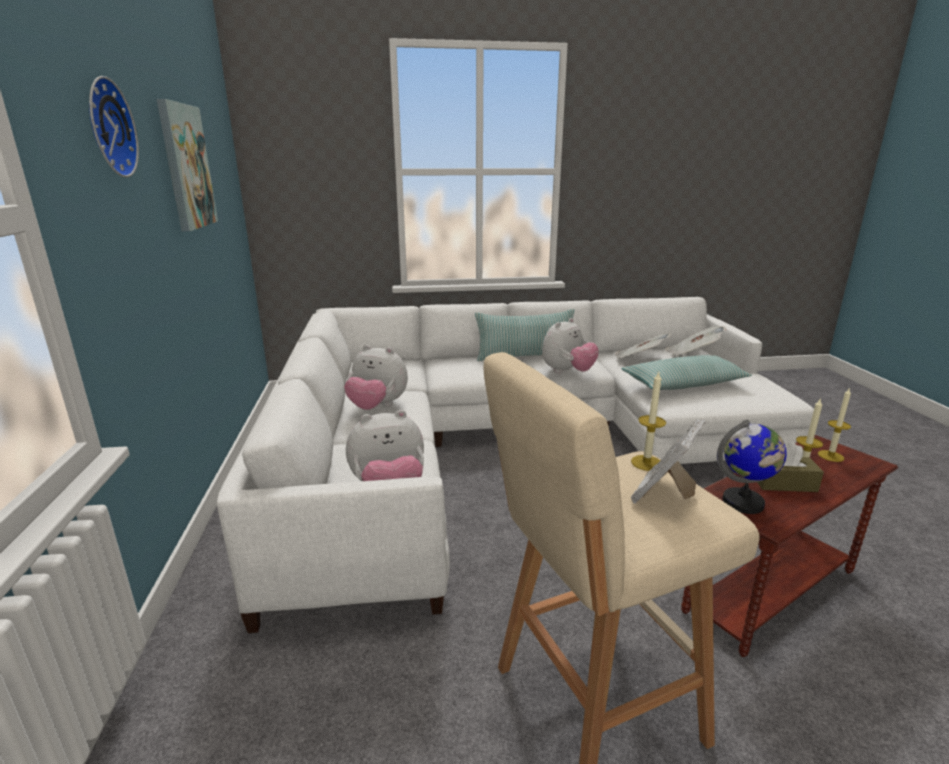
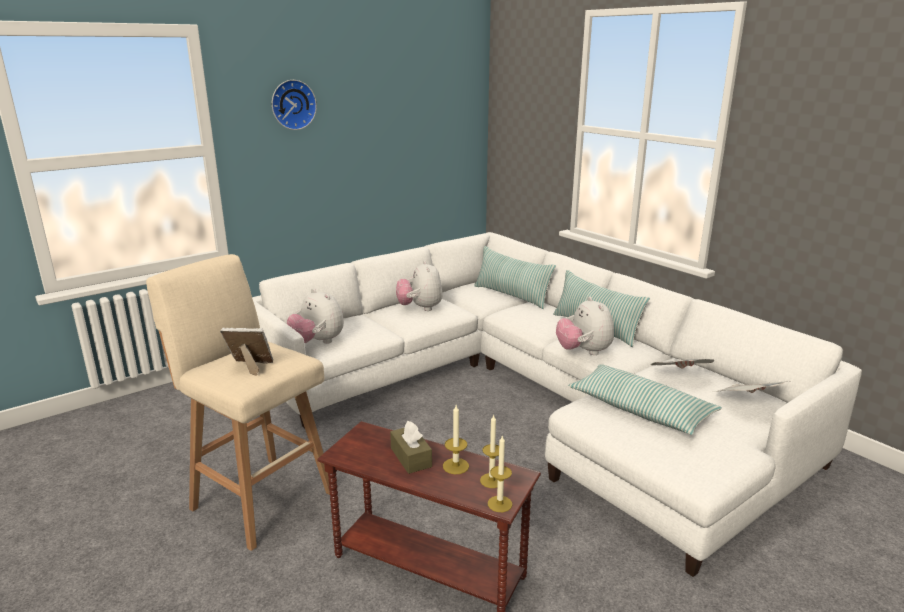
camera: 60 degrees right, 0 degrees up
picture [157,99,218,231] -> none
plush toy [542,318,599,373] -> plush toy turned 60 degrees clockwise [556,297,614,355]
candle [631,372,666,471] -> candle moved to [488,436,512,512]
globe [717,420,787,514] -> none
none -> pillow [474,246,556,309]

